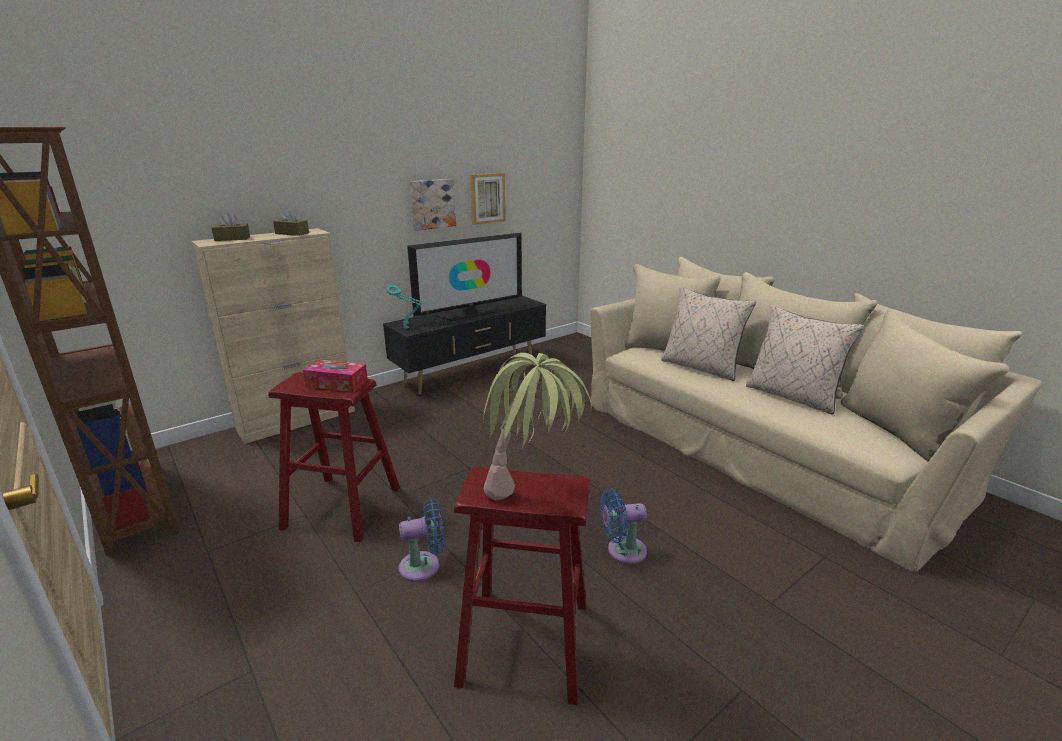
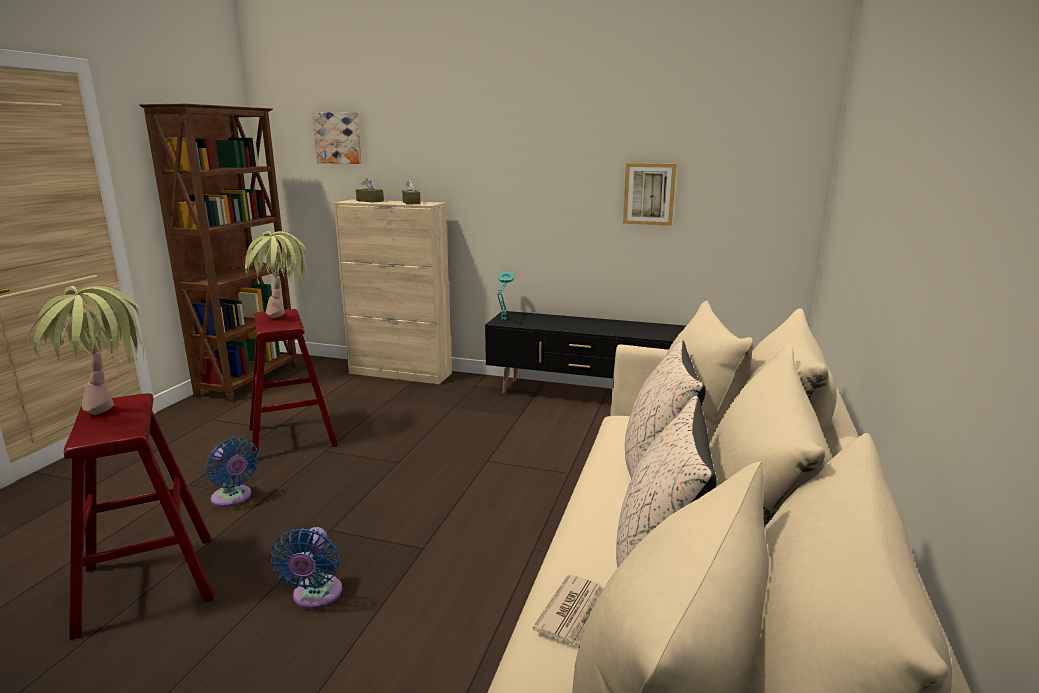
camera: 55 degrees right, 5 degrees down
tissue box [303,360,368,392] -> potted plant [243,231,308,318]
television [407,233,522,321] -> none
picture [410,179,456,231] -> picture moved to [312,112,362,164]
blue fan [600,488,647,564] -> blue fan turned 135 degrees counterclockwise [270,527,342,609]
none -> newspaper [532,574,604,645]

